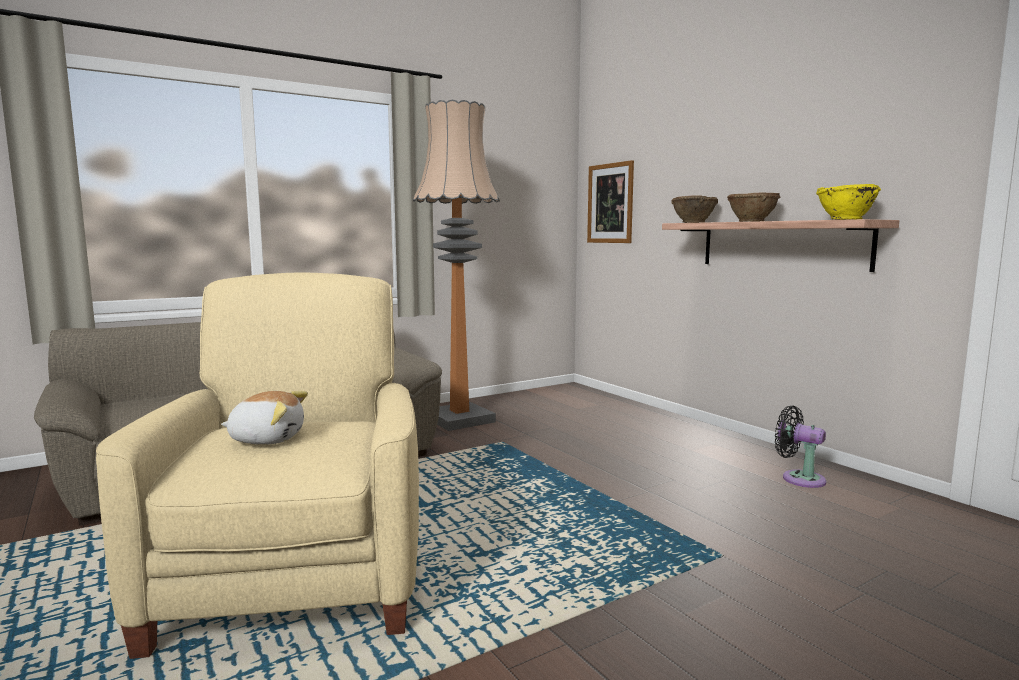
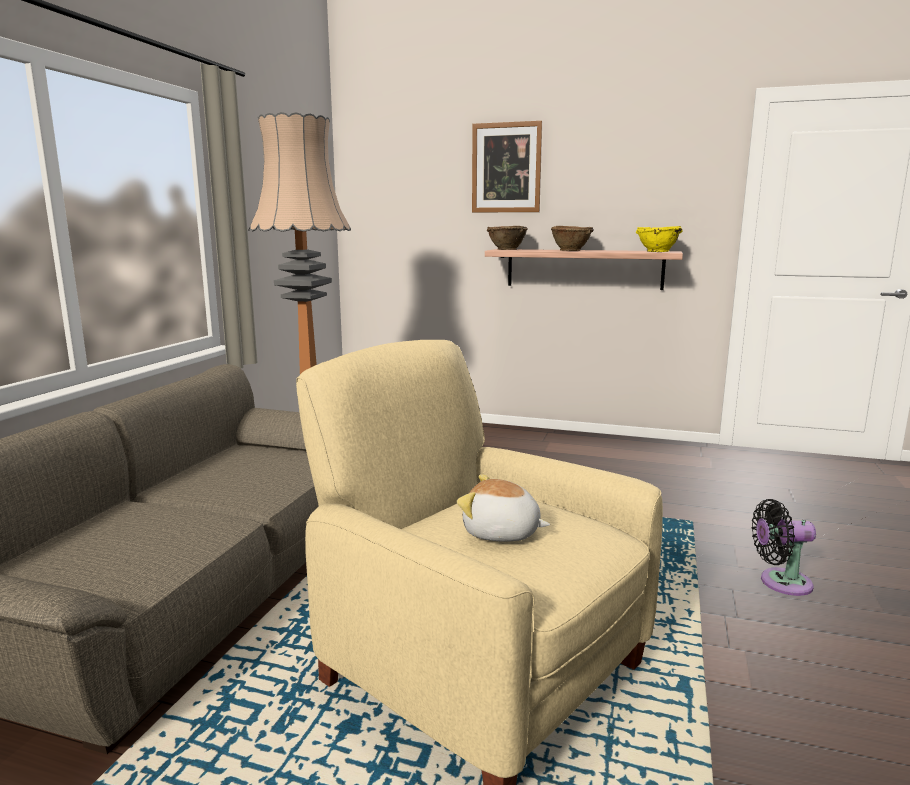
camera: 40 degrees left, 5 degrees up
plush toy [221,391,308,445] -> plush toy turned 120 degrees counterclockwise [457,474,550,542]
picture [587,160,634,243] -> picture moved to [472,121,542,212]
black fan [775,406,826,488] -> black fan moved to [752,499,816,596]

